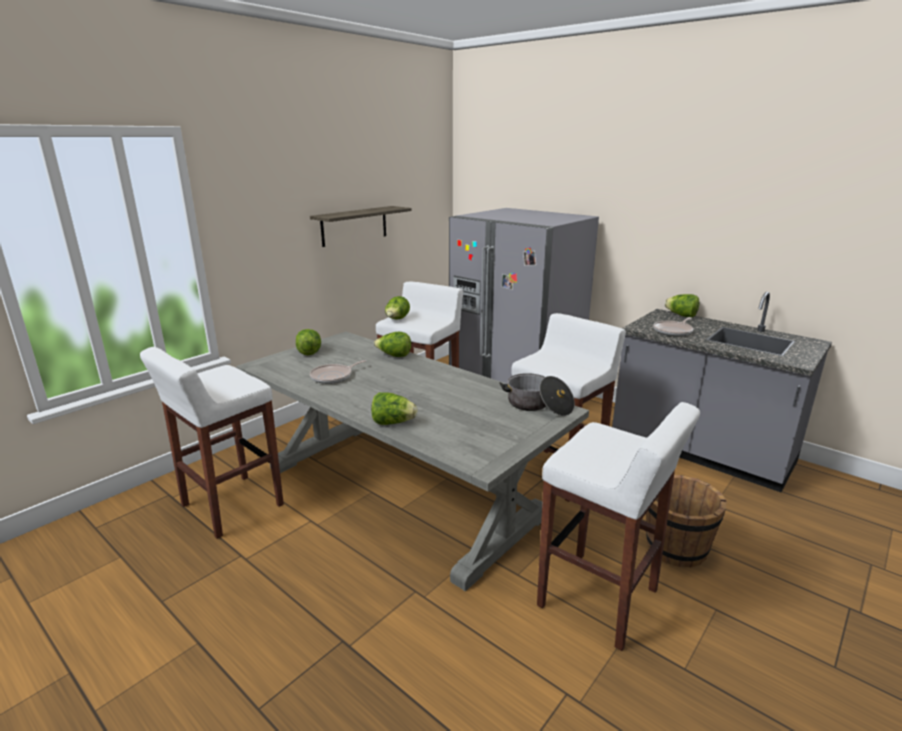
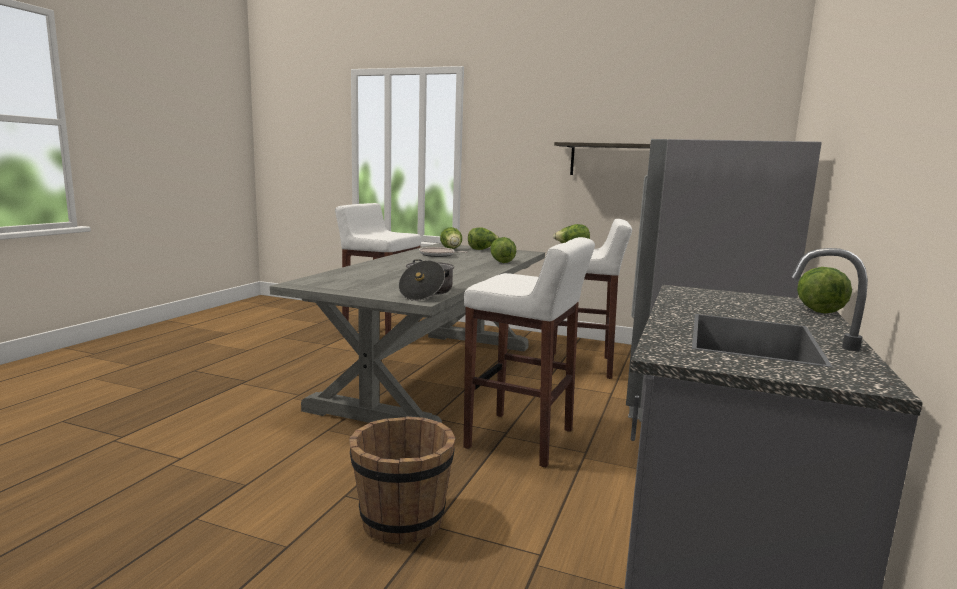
camera: 70 degrees right, 10 degrees down
lettuce [371,392,417,425] -> lettuce moved to [440,227,462,249]
white stool [537,402,700,651] -> none
frying pan [654,317,693,336] -> none

